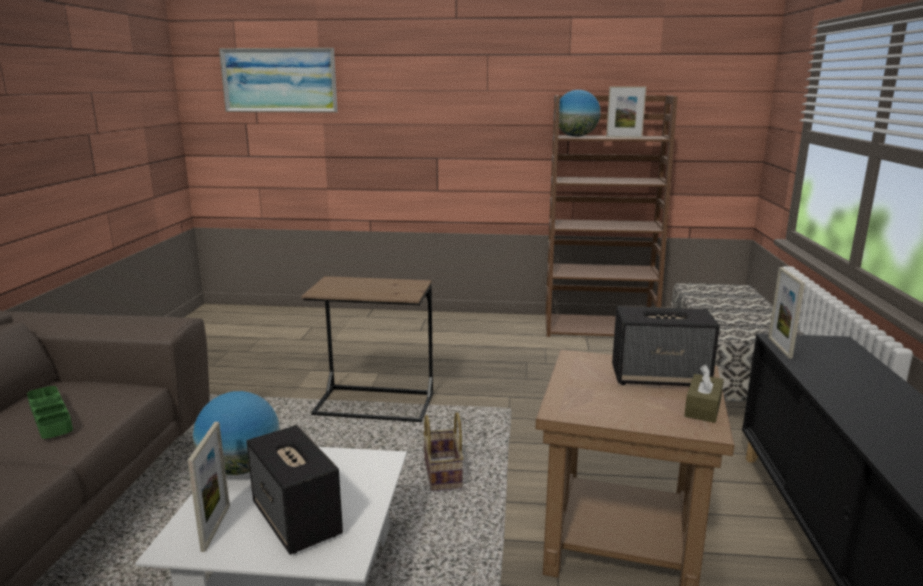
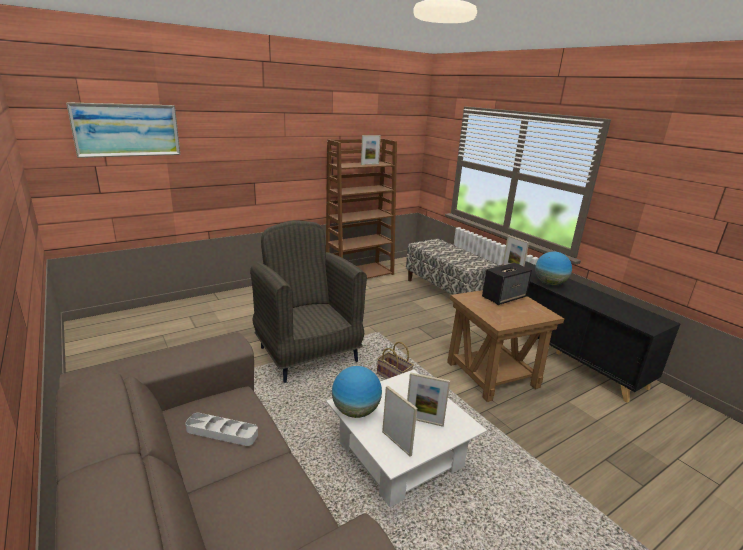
camera: 40 degrees left, 5 degrees up
green tray [27,386,73,439] -> grey tray [185,413,258,446]
speaker [247,425,343,555] -> picture frame [407,372,450,427]
brown side table [301,276,433,422] -> grey armchair [250,220,367,383]
globe [554,90,601,137] -> globe moved to [535,251,572,286]
brown tissue box [684,364,724,423] -> none

